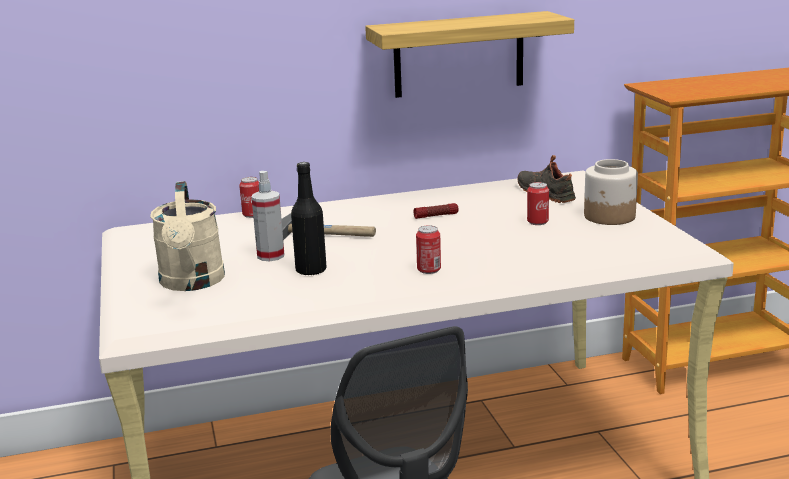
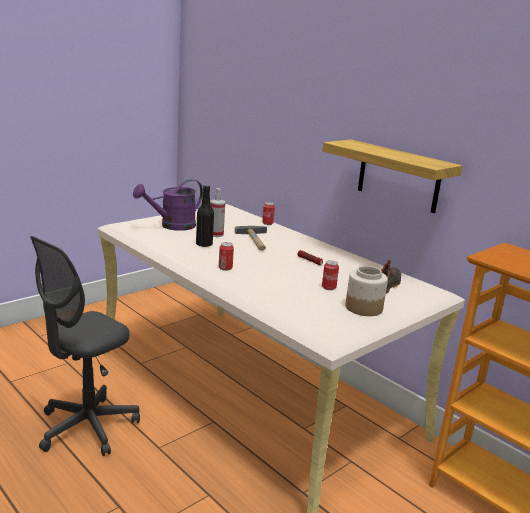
camera: 60 degrees right, 0 degrees up
beige watering can [150,181,225,291] -> purple watering can [133,179,203,231]

